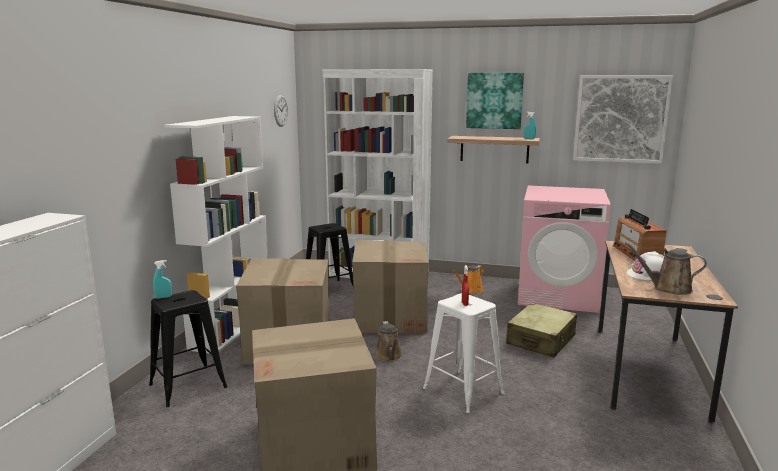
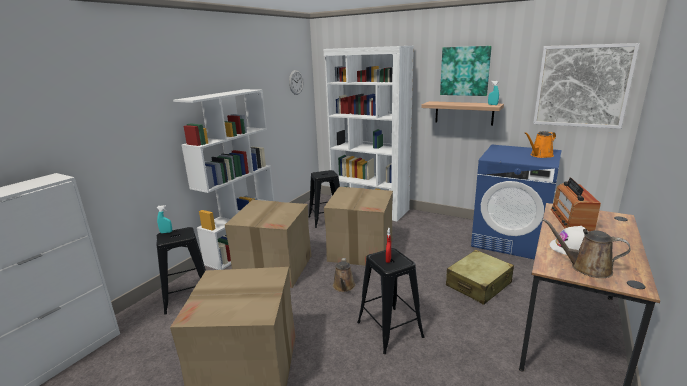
camera: 15 degrees right, 5 degrees up
white stool [423,293,504,413] -> black stool [357,248,425,354]
orange watering can [452,265,484,294] -> orange watering can moved to [525,131,556,158]
pink washing machine [518,185,611,313] -> blue washing machine [471,145,562,259]

